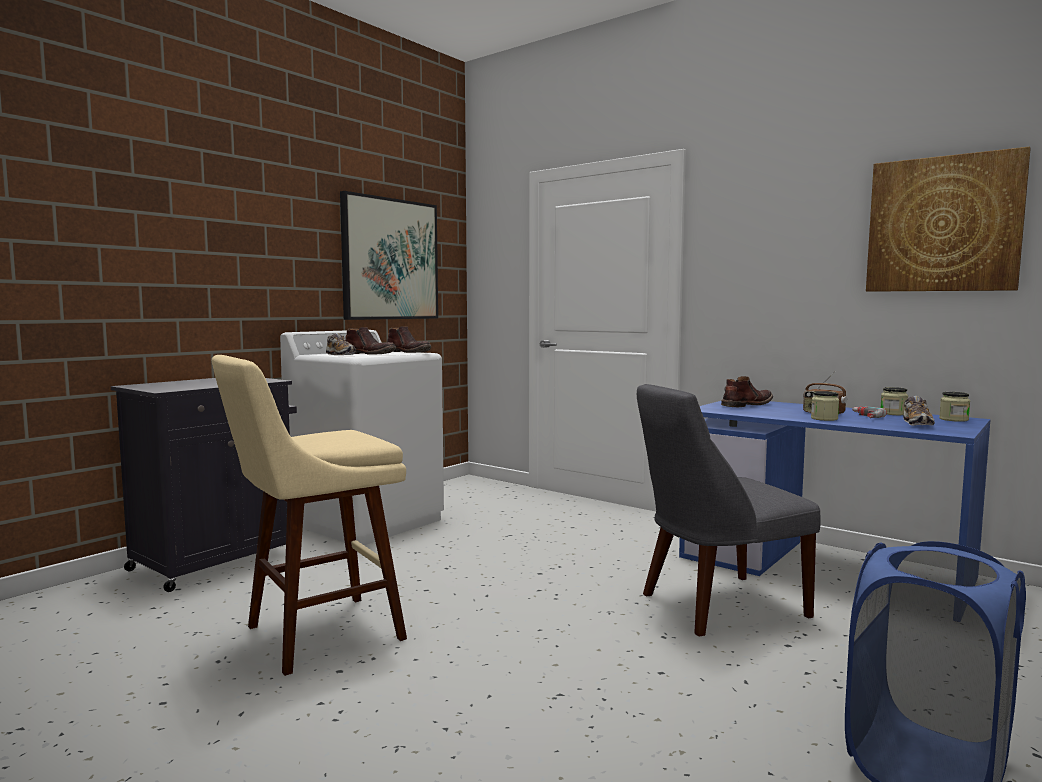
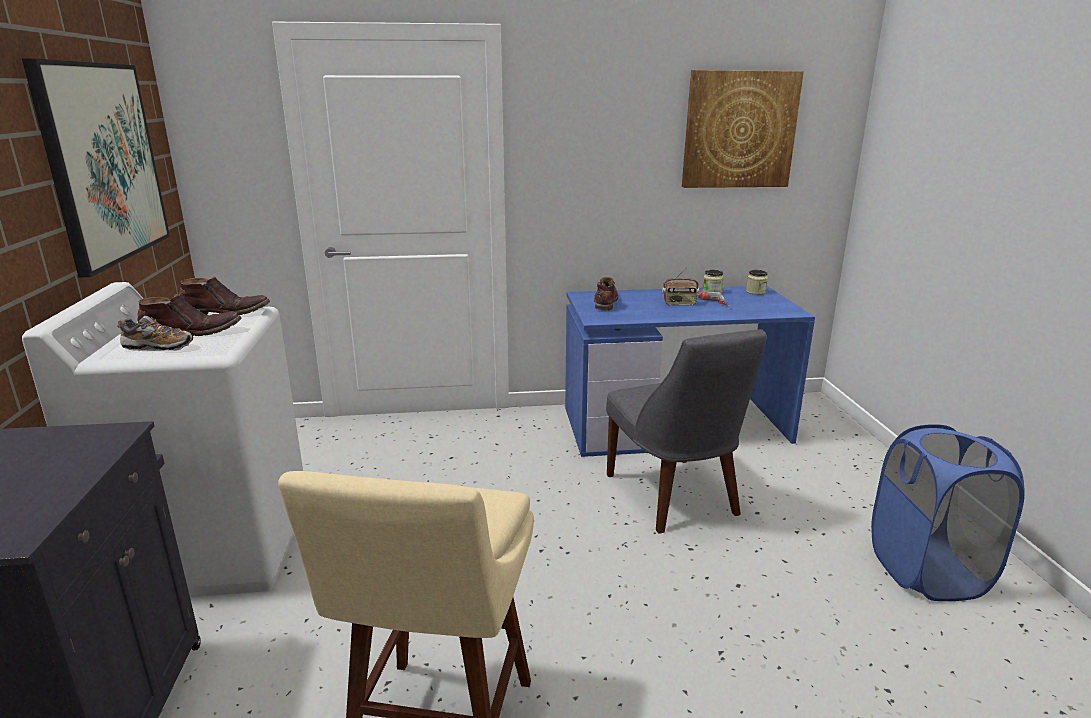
camera: 45 degrees left, 15 degrees up
grey chair [637,384,820,636] -> grey chair turned 45 degrees counterclockwise [606,329,767,534]
jar [811,391,839,421] -> none
shoe [903,396,935,426] -> none

